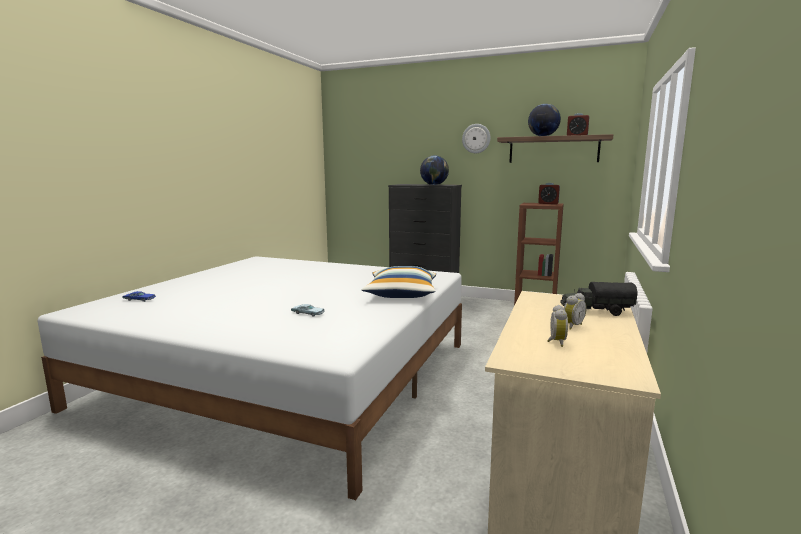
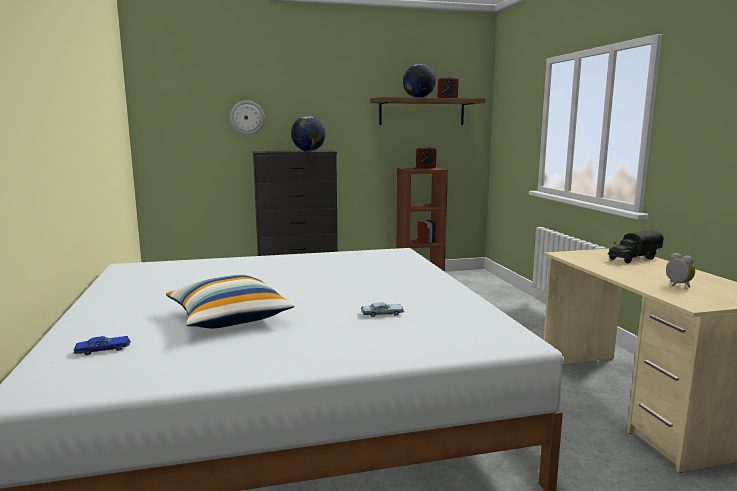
camera: 35 degrees left, 0 degrees up
pillow [362,266,436,298] -> pillow moved to [166,275,295,328]
wall clock [462,124,491,153] -> wall clock moved to [230,100,265,135]
alarm clock [564,293,586,330] -> none

